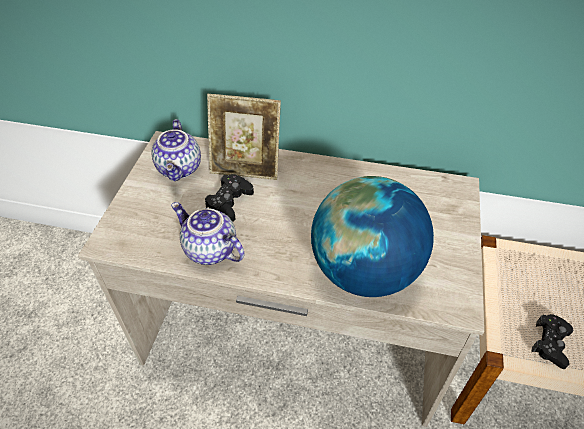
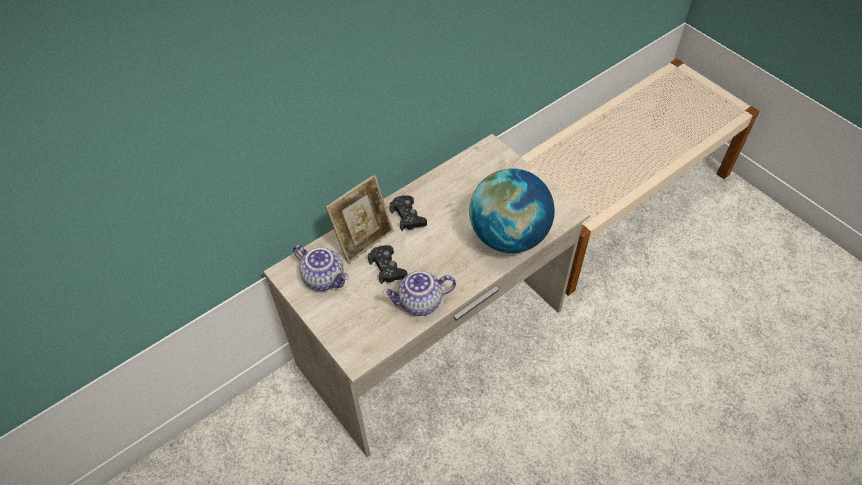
camera: 50 degrees left, 5 degrees up
black game controller [531,314,573,369] -> black game controller moved to [390,196,427,231]

